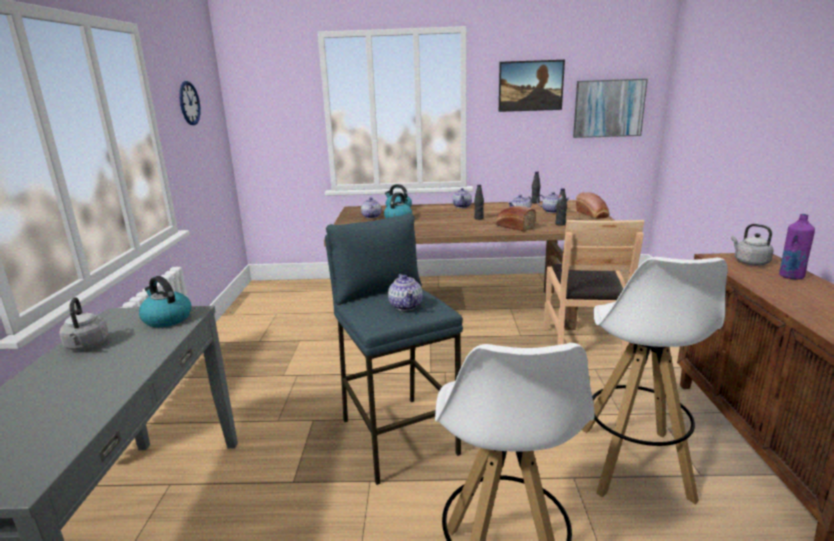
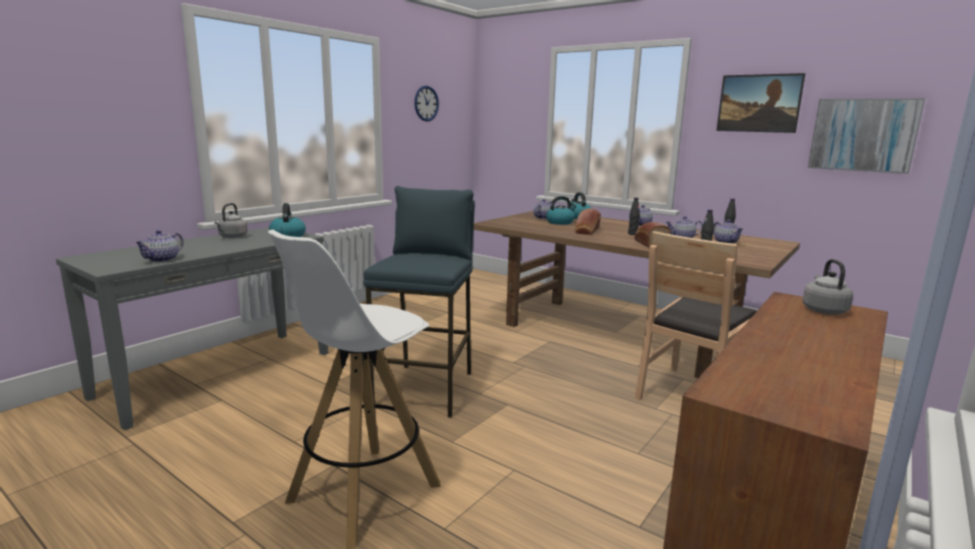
camera: 35 degrees right, 5 degrees down
teapot [388,274,423,311] -> teapot moved to [134,230,184,262]
bread [576,192,609,219] -> bread moved to [575,208,601,235]
white stool [582,257,728,504] -> none
purple bottle [779,214,815,280] -> none

